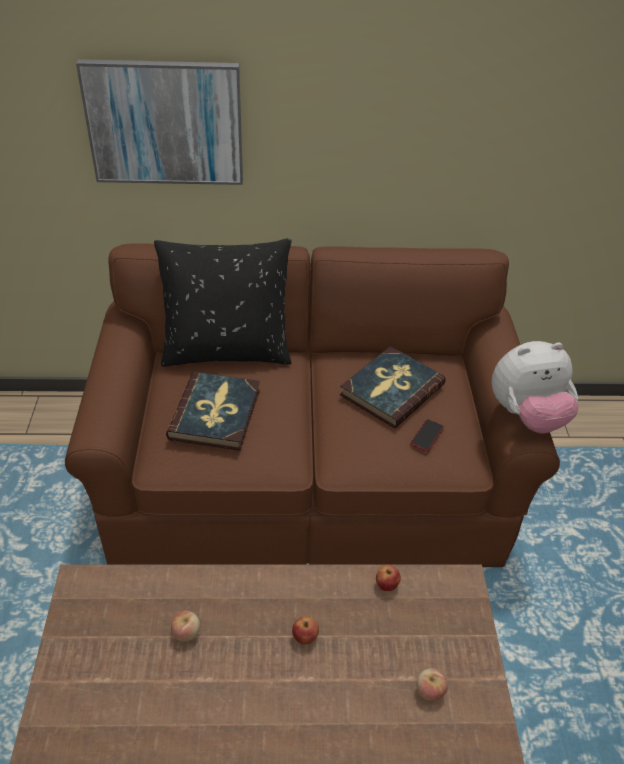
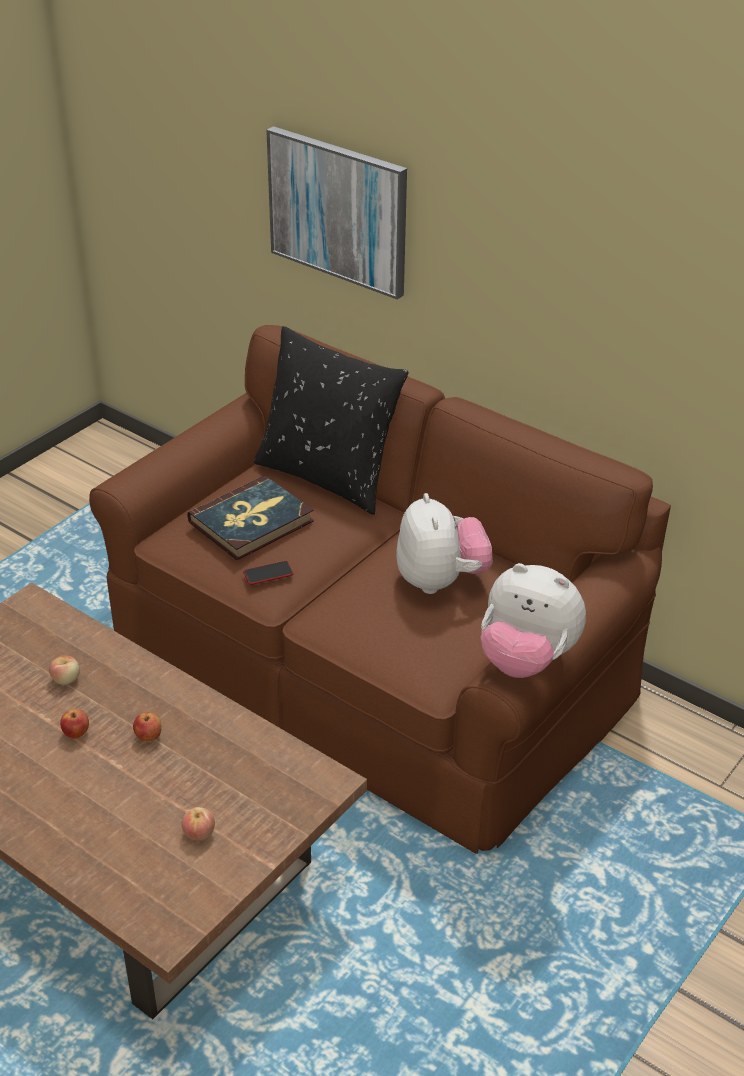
camera: 40 degrees right, 5 degrees down
book [340,346,445,428] -> plush toy [396,493,493,594]
apple [376,564,401,591] -> apple moved to [60,709,89,739]
phone [410,419,444,451] -> phone moved to [243,561,293,585]

